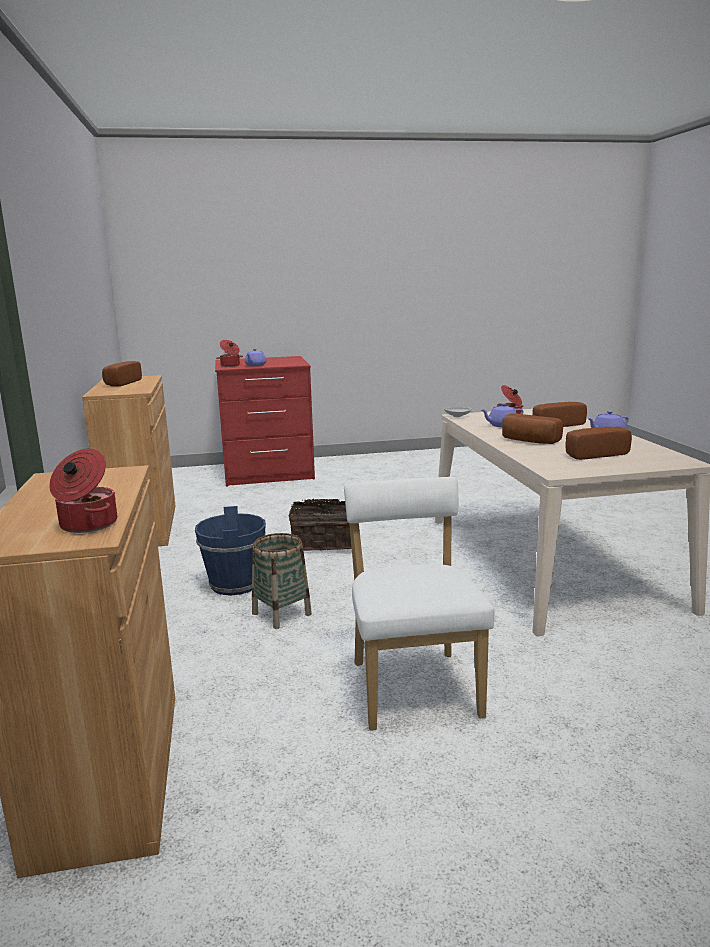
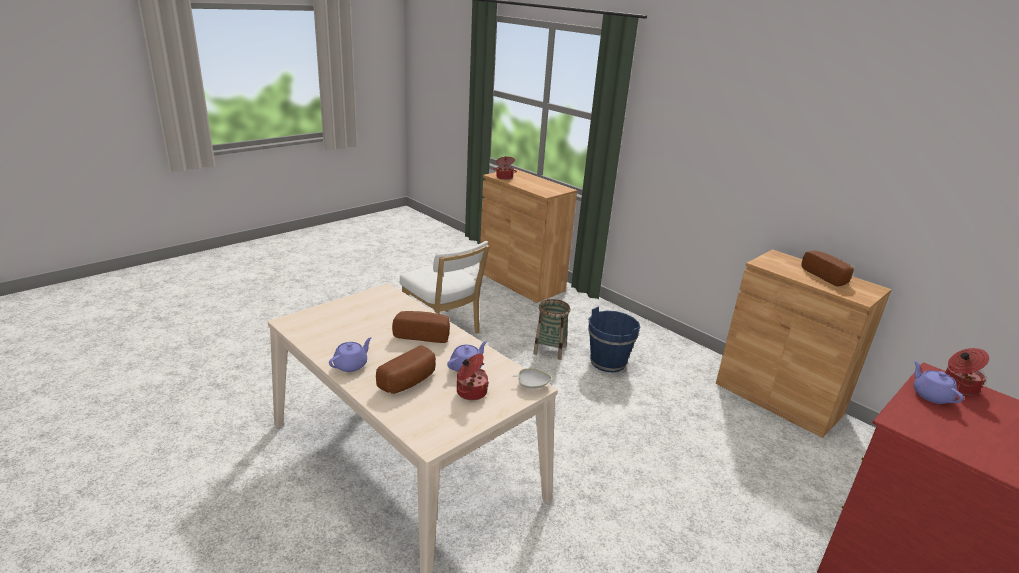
camera: 145 degrees right, 10 degrees up
basket [289,499,352,551] -> none
bread [566,427,632,460] -> none

